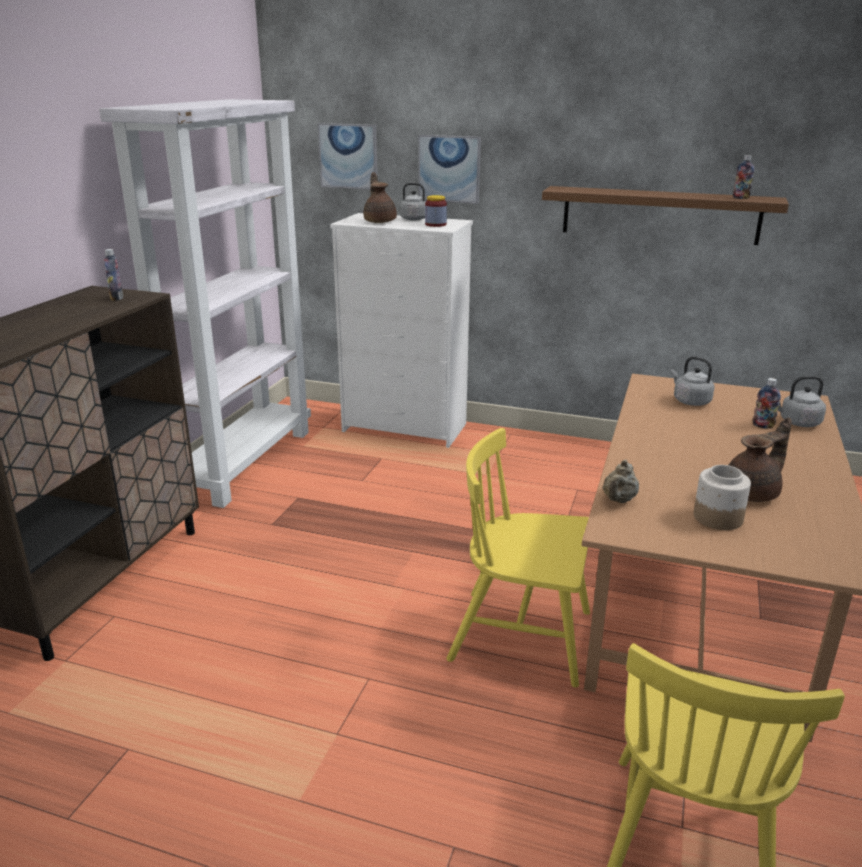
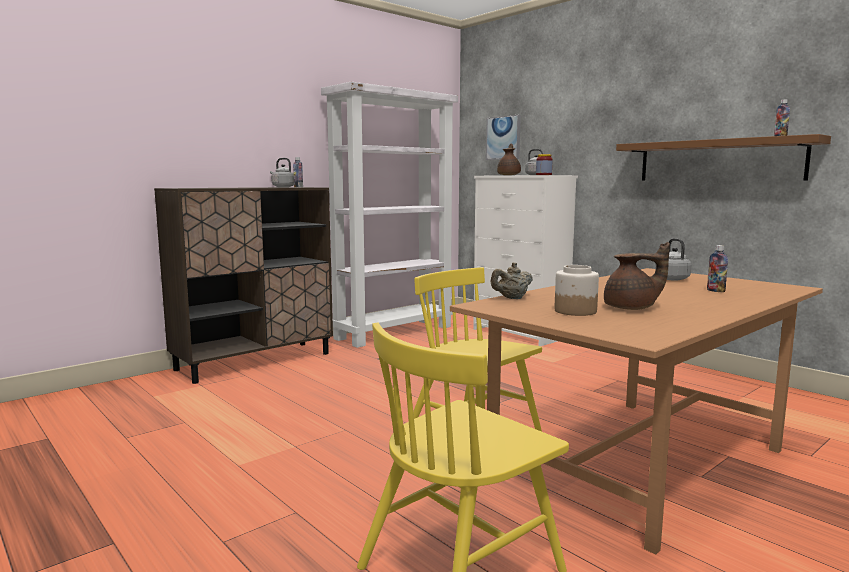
camera: 30 degrees right, 15 degrees down
picture [418,135,481,204] -> none
grey kettle [777,376,826,427] -> grey kettle moved to [270,158,294,187]

